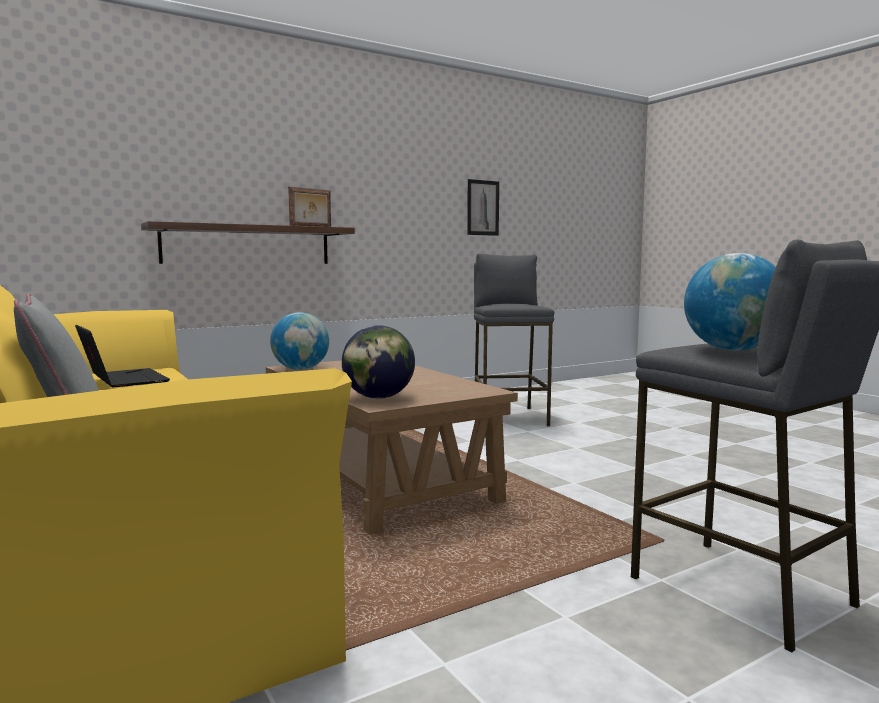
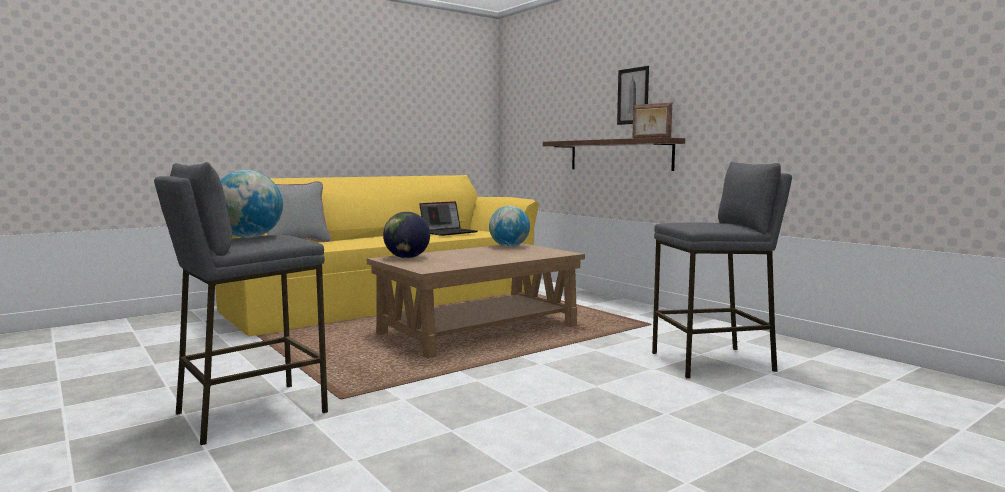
camera: 85 degrees right, 0 degrees up
picture [467,179,499,236] -> picture moved to [617,66,649,125]

